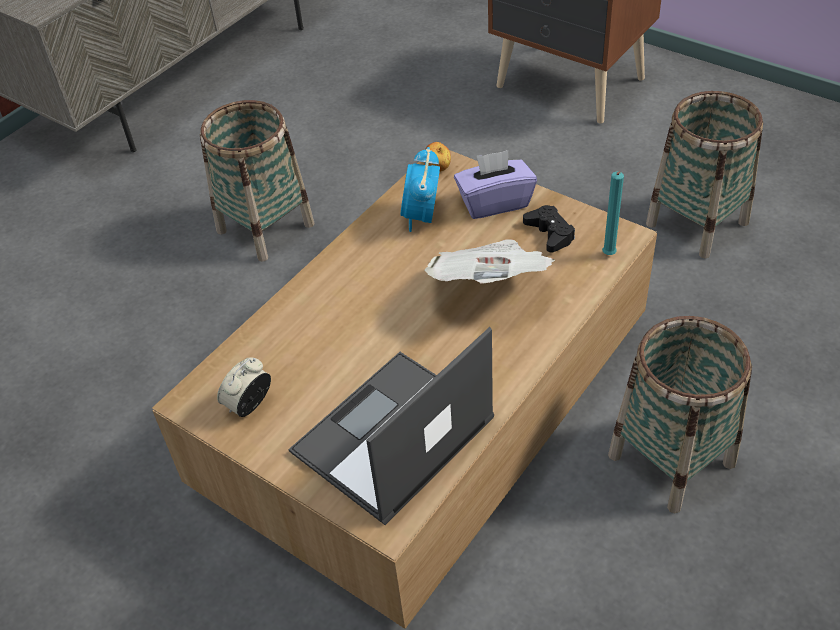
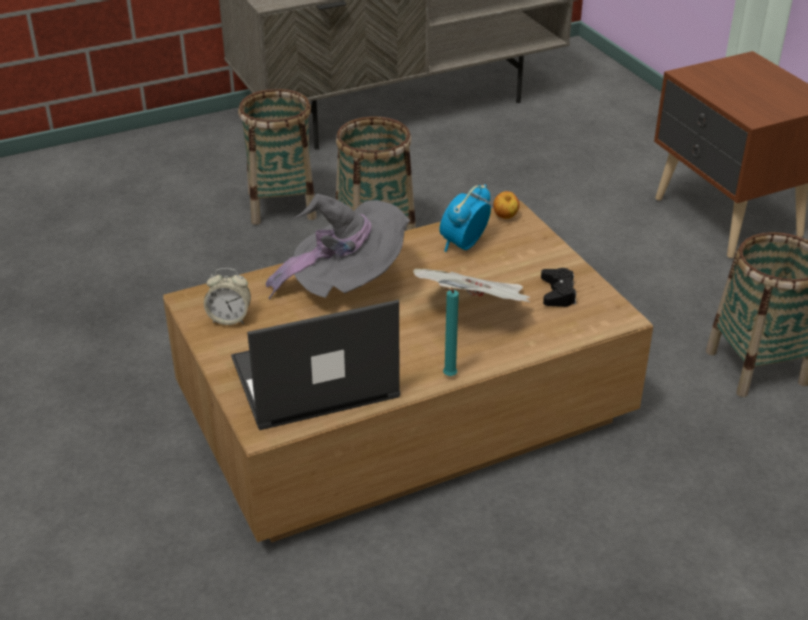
camera: 25 degrees right, 10 degrees down
alarm clock [217,357,271,417] -> alarm clock turned 150 degrees counterclockwise [204,268,251,325]
purple tissue box [454,150,537,219] -> none
turquoise candle [602,171,624,255] -> turquoise candle moved to [443,288,459,376]
basket [608,316,752,513] -> basket moved to [238,89,317,225]
none -> grey hat [266,194,410,299]

